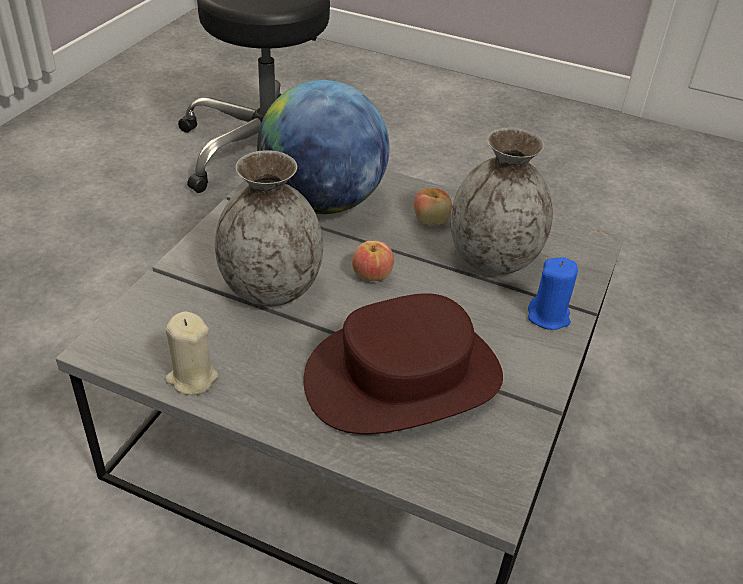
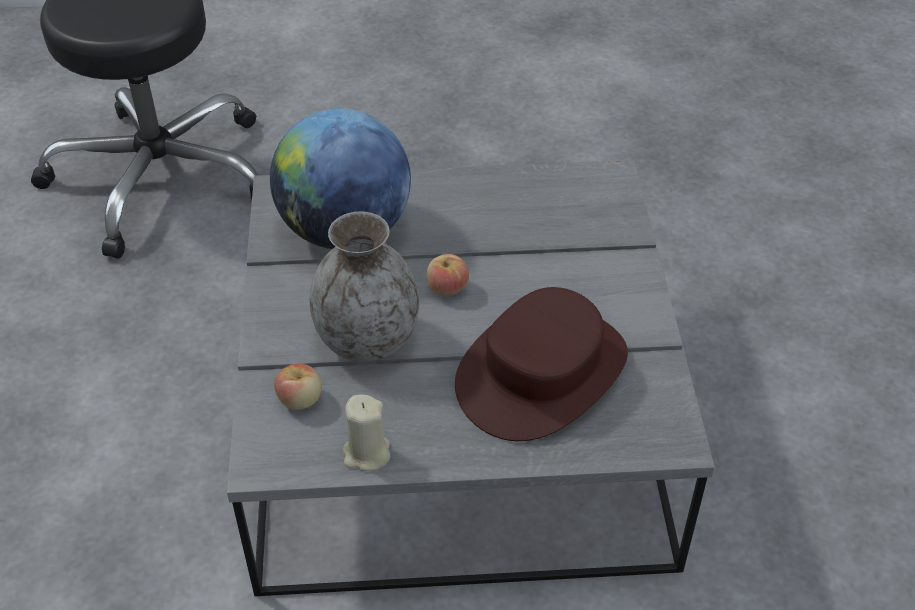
camera: 25 degrees left, 5 degrees up
apple [414,188,452,225] -> apple moved to [274,364,322,410]
grey vase [450,128,553,275] -> none
blue candle [528,257,578,330] -> none

